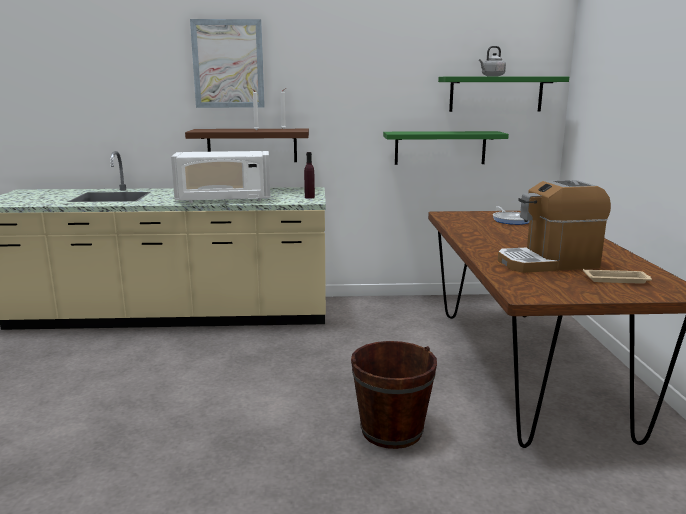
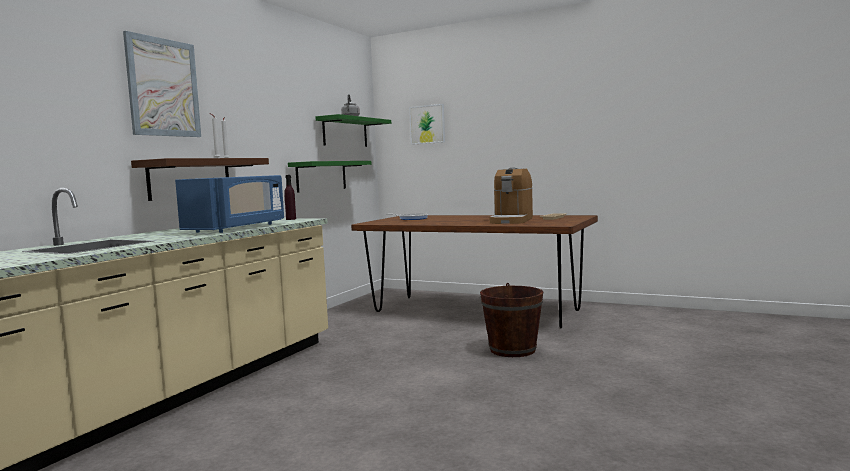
camera: 60 degrees left, 10 degrees down
white microwave [171,151,271,203] -> blue microwave [175,175,284,233]
none -> picture [409,104,445,145]

